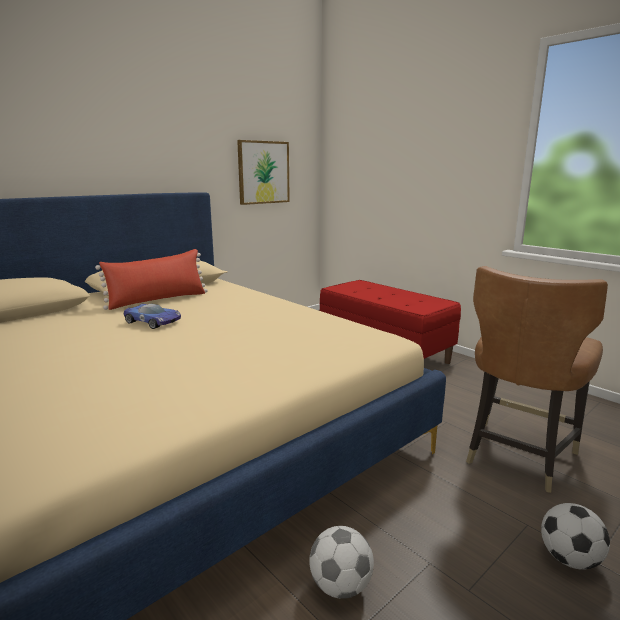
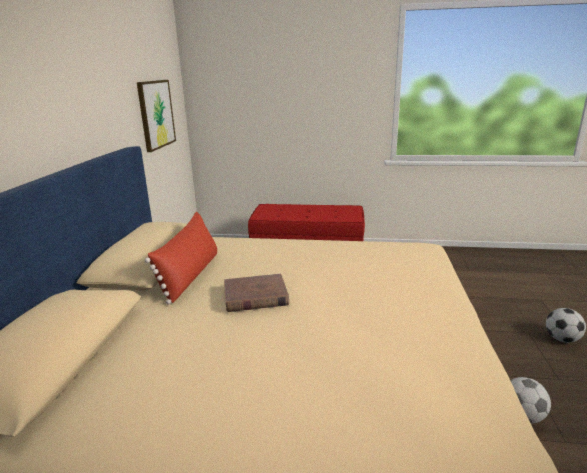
camera: 40 degrees left, 5 degrees up
toy car [124,303,181,329] -> brown book [224,274,289,312]
brown chair [466,266,608,493] -> none

